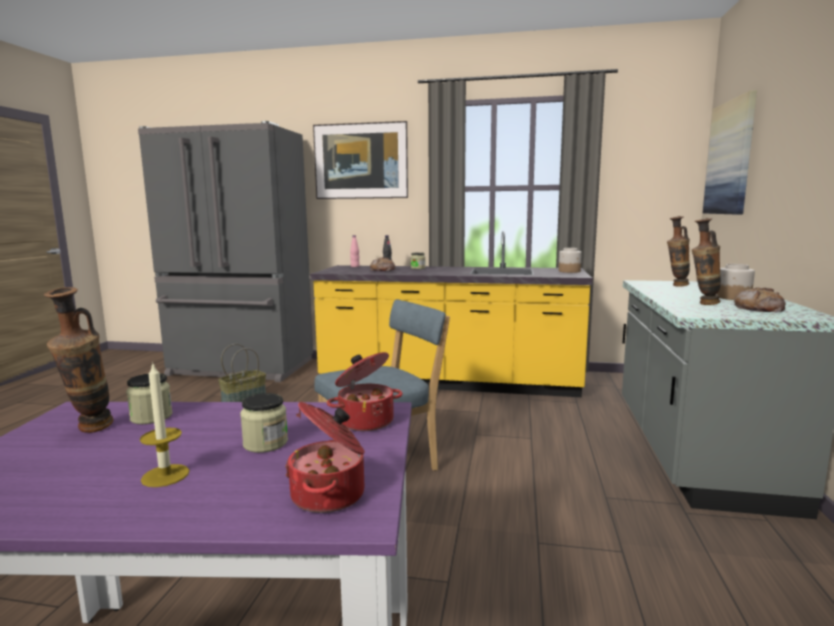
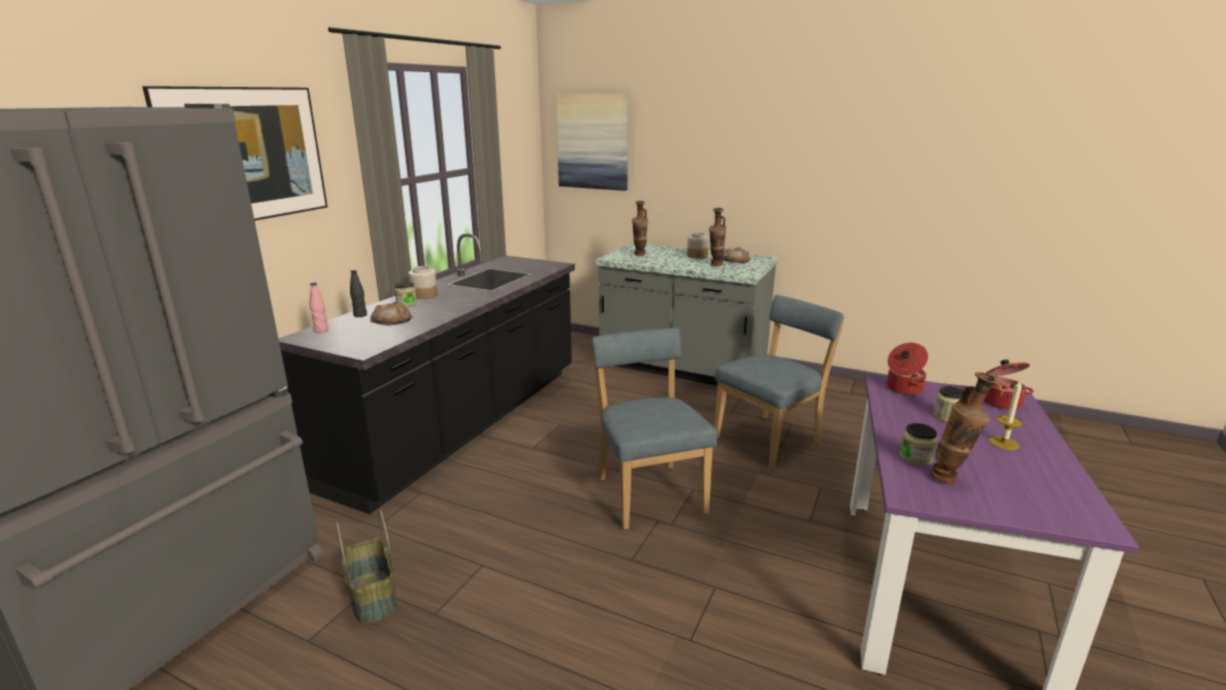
camera: 75 degrees left, 10 degrees up
yellow counter [310,231,593,397] -> black counter [278,233,575,514]
jar [559,248,582,273] -> jar moved to [408,266,438,299]
none -> blue chair [714,295,845,469]

